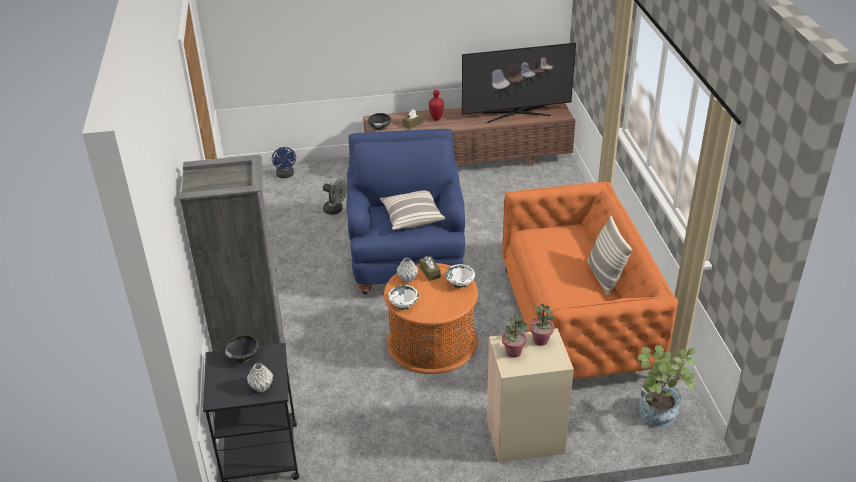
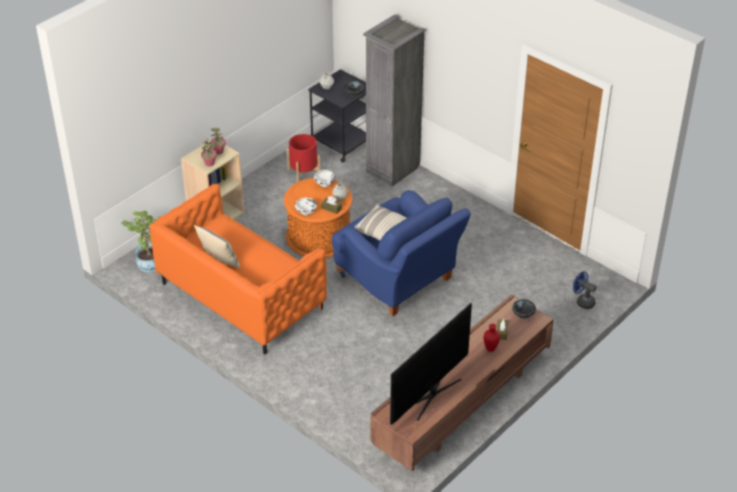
camera: 140 degrees right, 5 degrees up
grey fan [323,179,347,215] -> none
none -> red planter [287,134,320,182]

